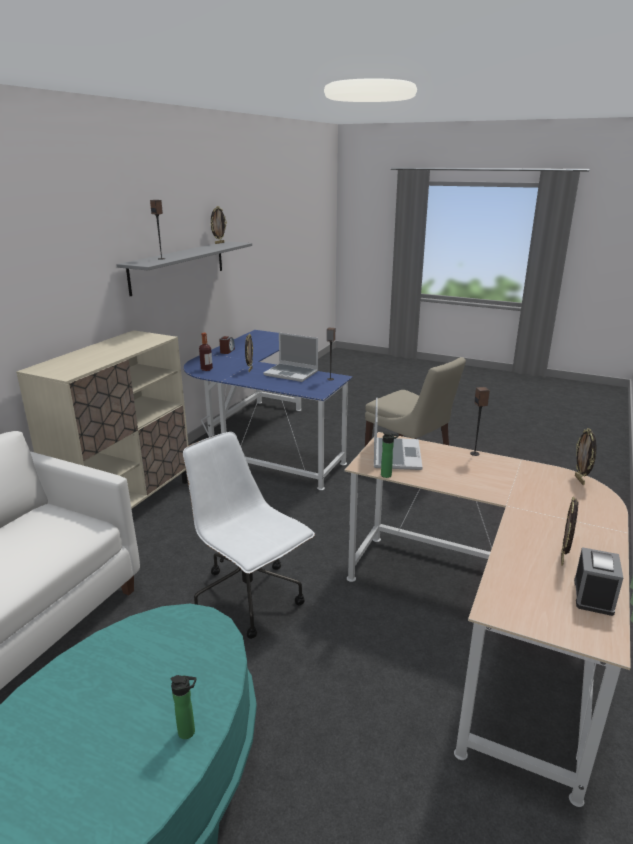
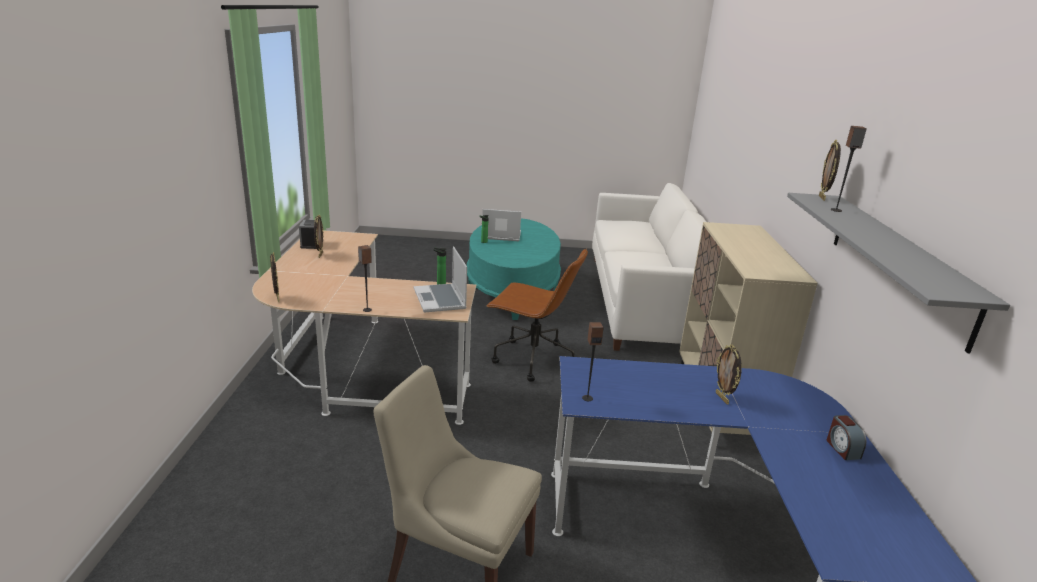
camera: 155 degrees right, 0 degrees up
white office chair [183,432,315,639] -> brown office chair [487,249,588,382]
bottle [199,333,213,371] -> none
picture frame [210,206,227,244] -> picture frame moved to [819,140,841,201]
laptop [263,333,318,382] -> laptop moved to [482,209,521,241]

